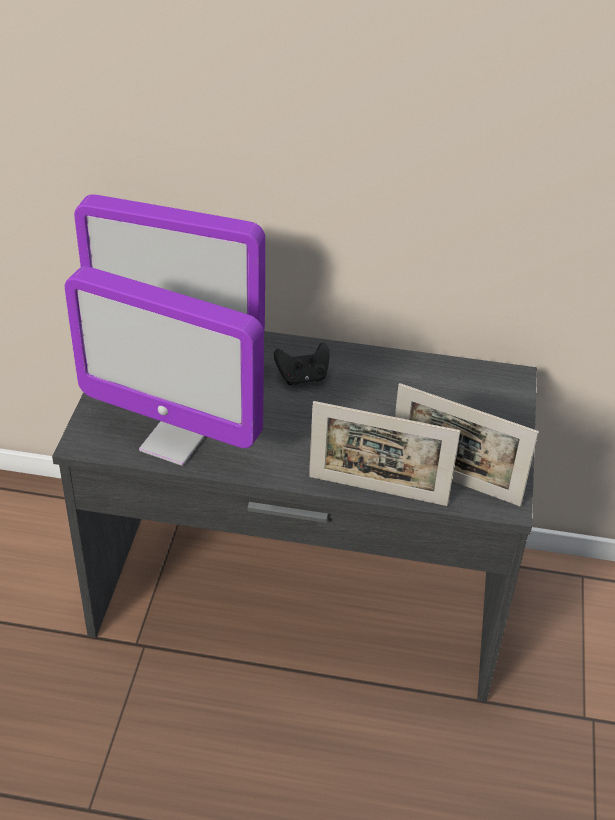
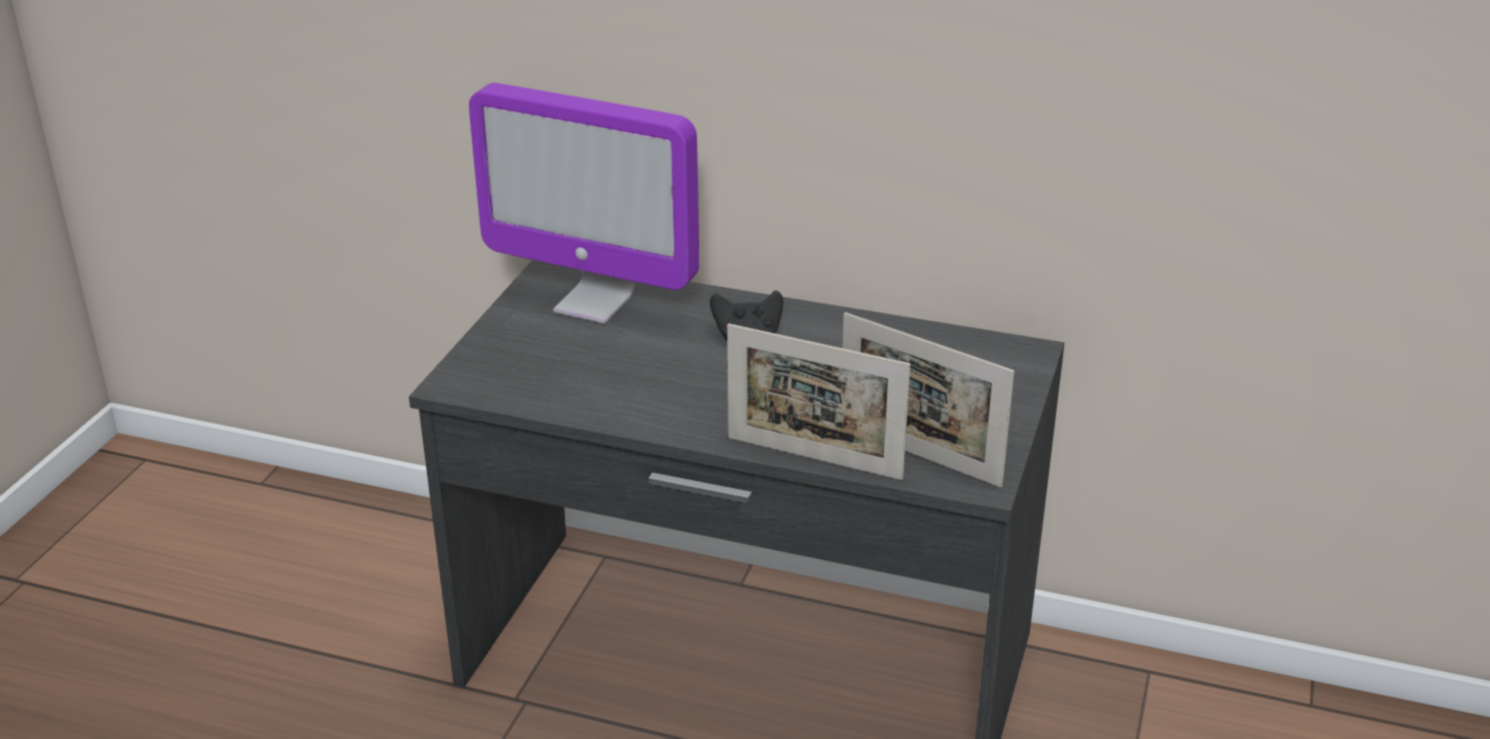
camera: 10 degrees right, 10 degrees down
monitor [65,266,264,466] -> none

